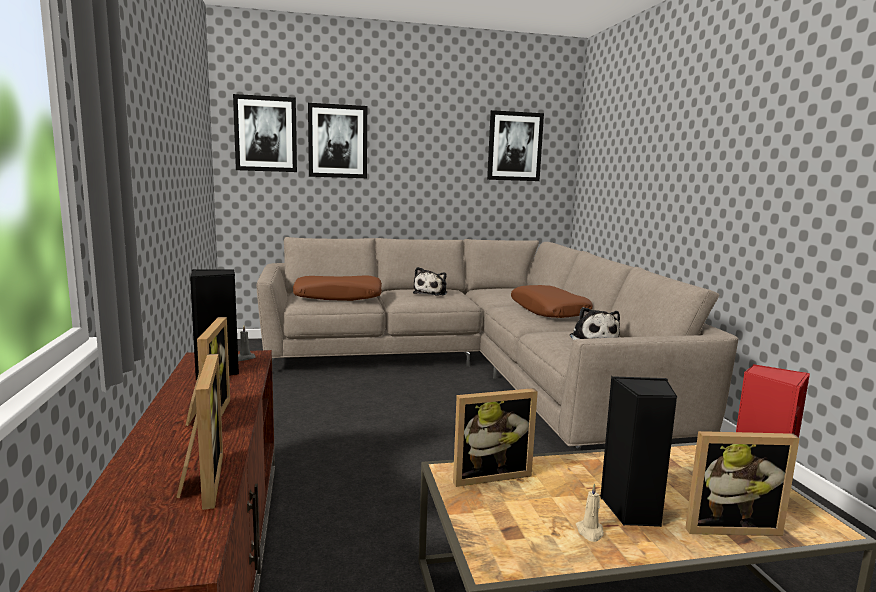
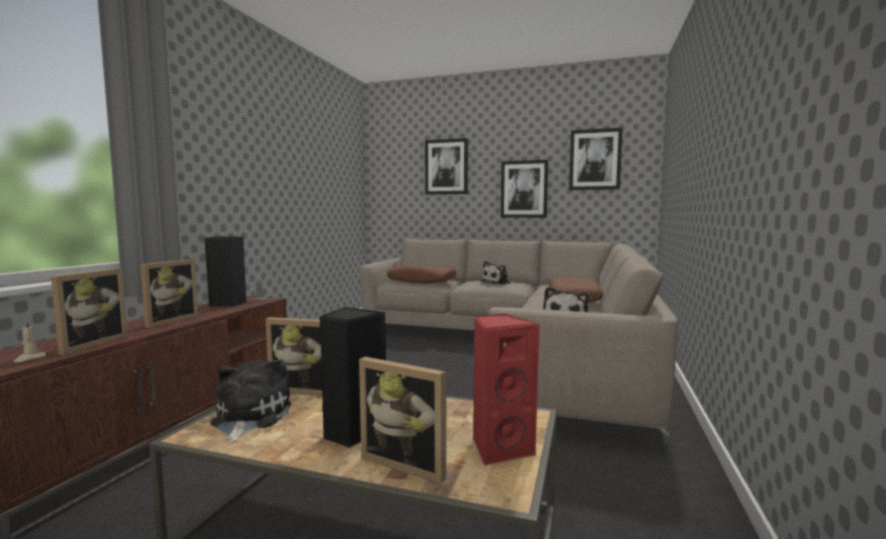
camera: 30 degrees right, 5 degrees down
picture [233,94,297,172] -> picture moved to [501,160,548,218]
beige candle [576,483,604,542] -> beige candle moved to [13,319,46,362]
none -> plush toy [210,359,291,443]

